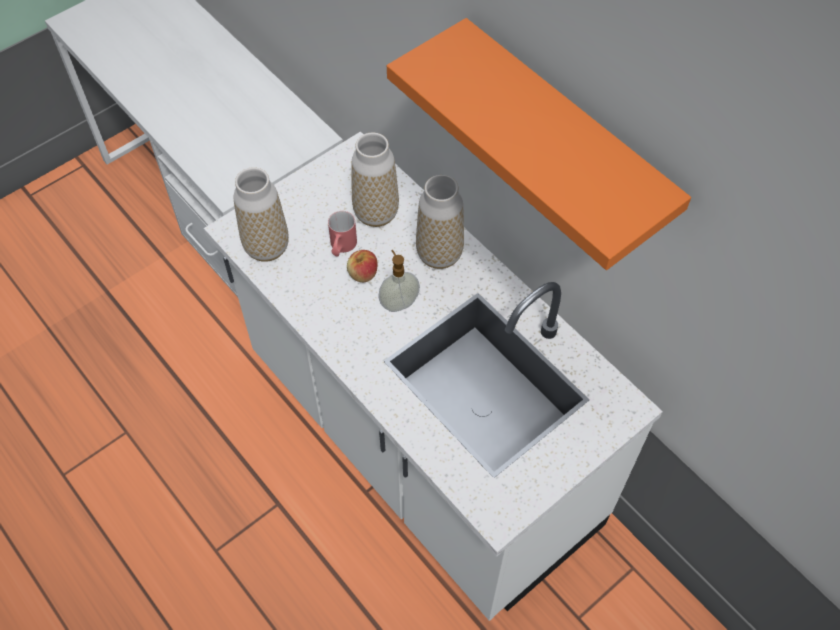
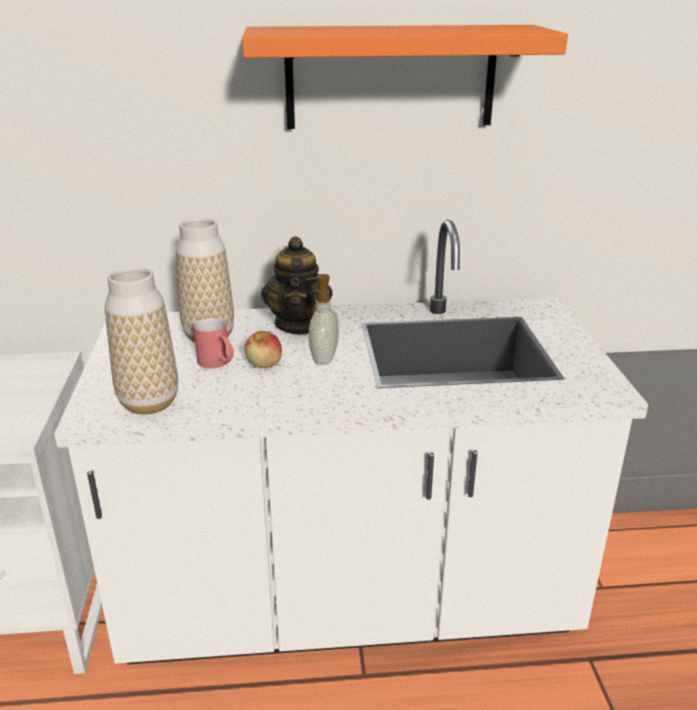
camera: 55 degrees left, 30 degrees down
vase [416,175,464,269] -> teapot [261,236,332,335]

